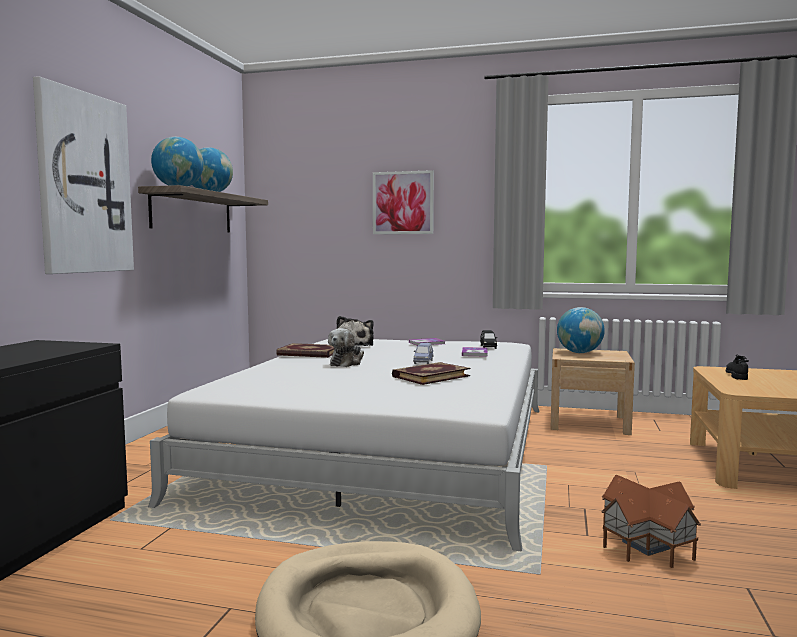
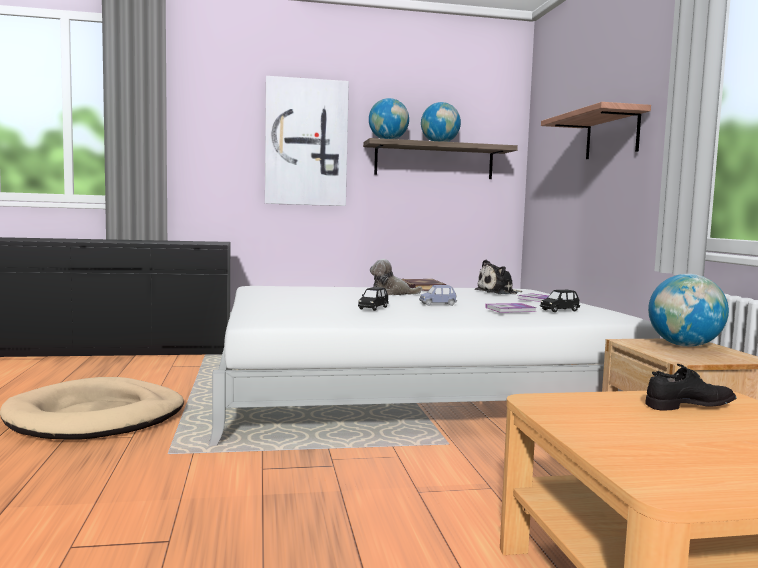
camera: 65 degrees right, 0 degrees up
picture [373,170,434,234] -> shelf [541,102,651,159]
book [392,362,470,385] -> black toy car [358,287,389,311]
toy house [601,475,701,568] -> none

